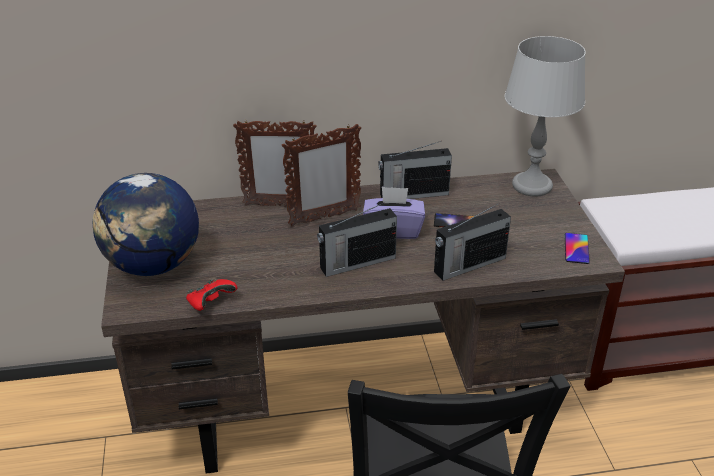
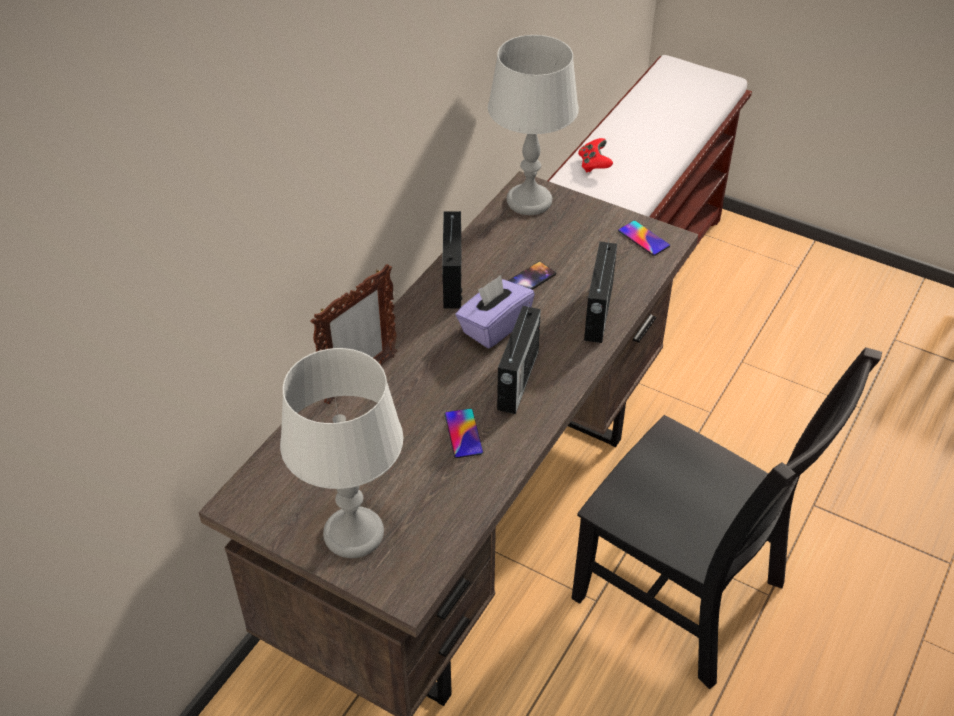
camera: 50 degrees left, 10 degrees up
globe [93,173,199,276] -> grey table lamp [280,348,403,558]
red game controller [186,279,237,311] -> red game controller moved to [578,138,613,173]
picture frame [281,124,361,226] -> none
radio [378,141,452,199] -> radio turned 150 degrees clockwise [442,211,462,309]
none -> phone [445,409,483,458]

